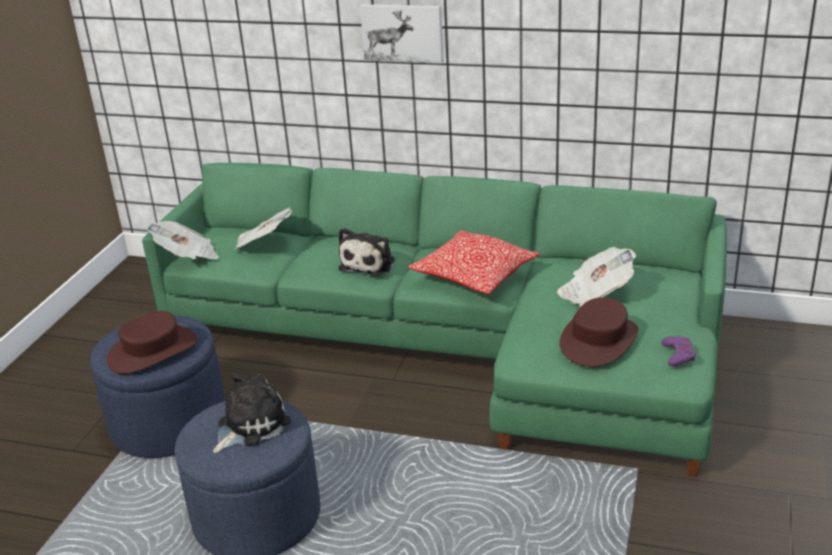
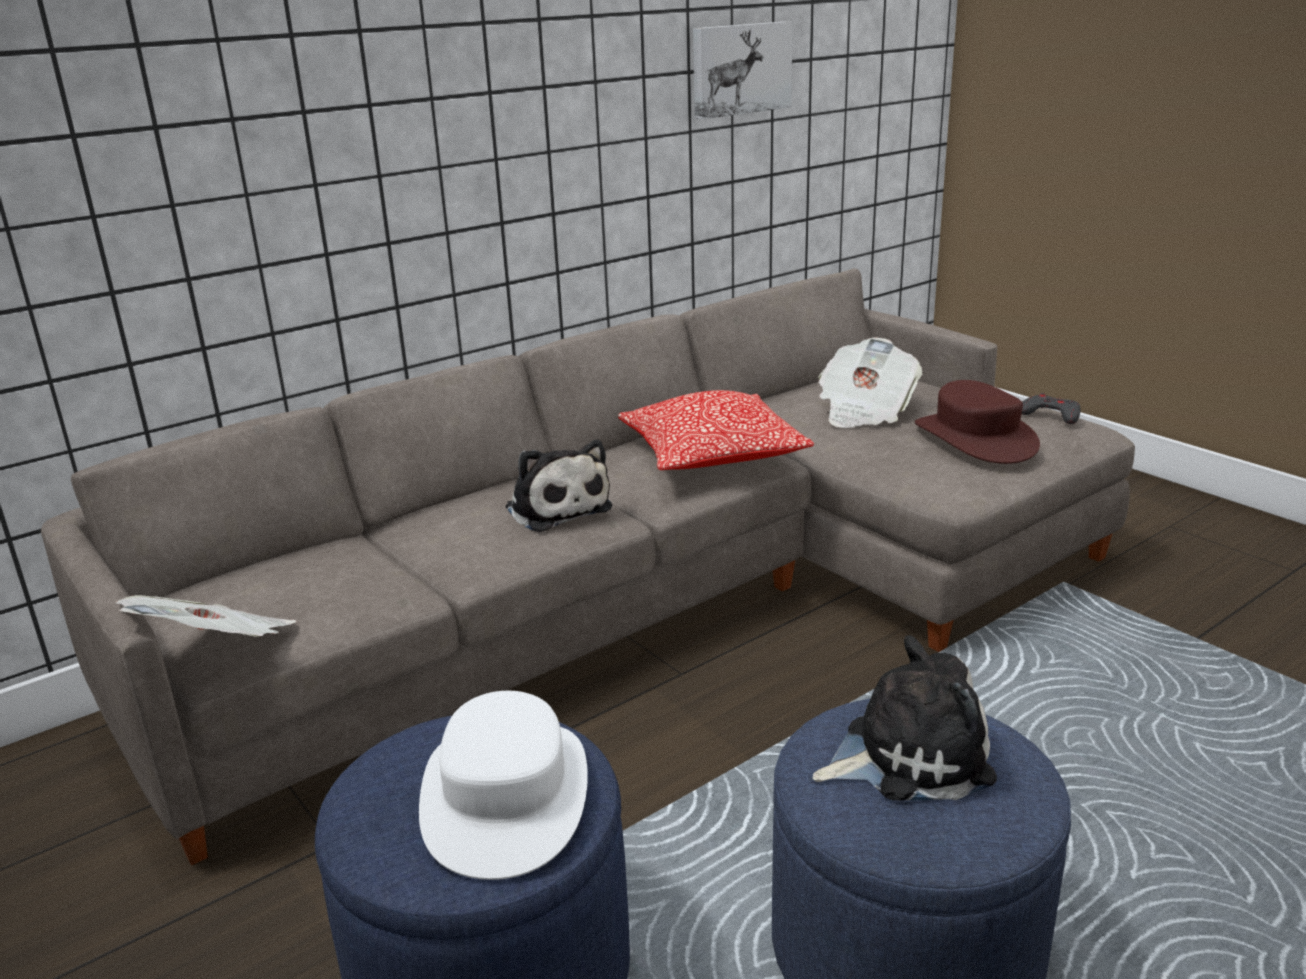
camera: 55 degrees left, 5 degrees down
brown hat [107,311,198,374] -> white hat [419,691,588,880]
green sofa [142,163,727,477] -> grey sofa [41,268,1135,865]
plush toy [213,372,291,453] -> plush toy turned 90 degrees clockwise [812,635,997,801]
newspaper [234,207,292,250] -> none
picture [360,4,444,63] -> picture moved to [693,21,793,119]
purple game controller [662,336,696,367] -> grey game controller [1022,393,1081,424]

